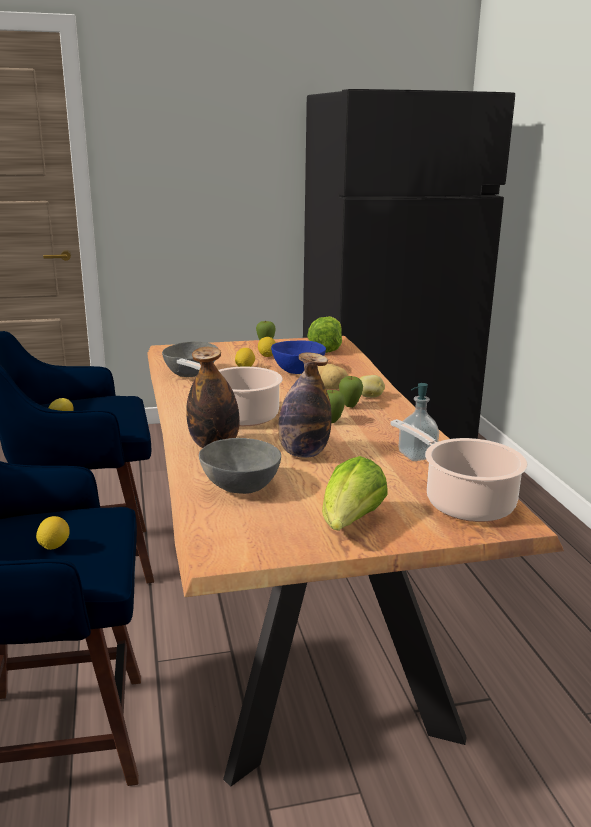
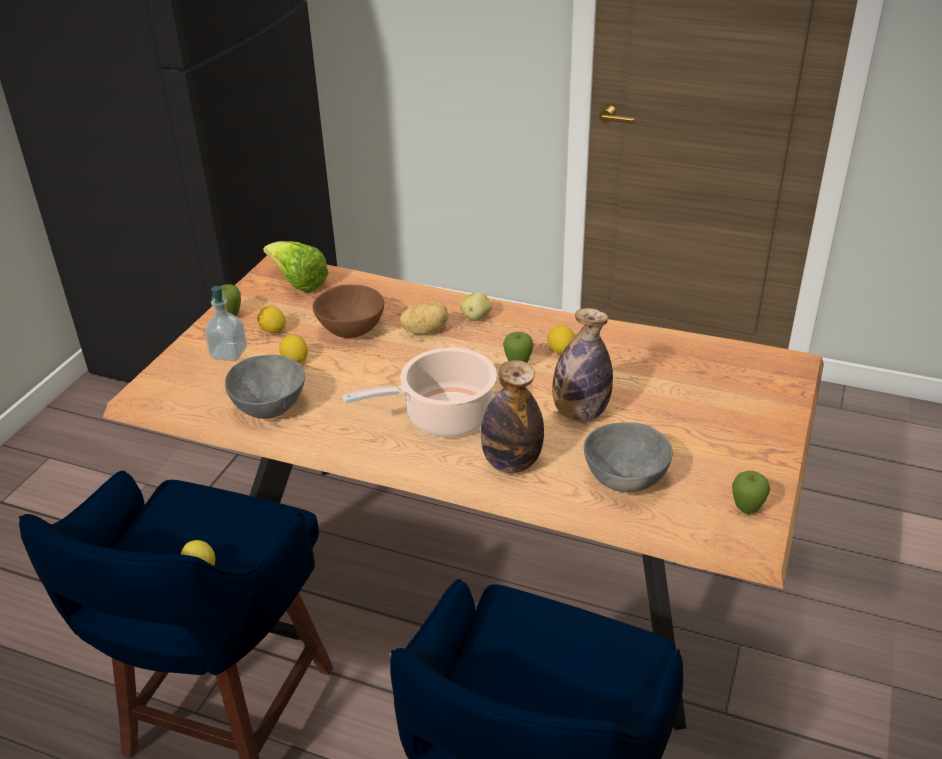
camera: 55 degrees left, 15 degrees up
lemon [36,516,70,550] -> lemon moved to [547,325,575,354]
blue bowl [271,341,326,374] -> brown bowl [312,284,384,338]
lettuce [322,456,388,531] -> none
apple [339,376,363,408] -> apple moved to [732,471,770,514]
cooking pot [391,419,528,522] -> none
soap dispenser [398,383,439,461] -> soap dispenser moved to [205,286,247,361]

